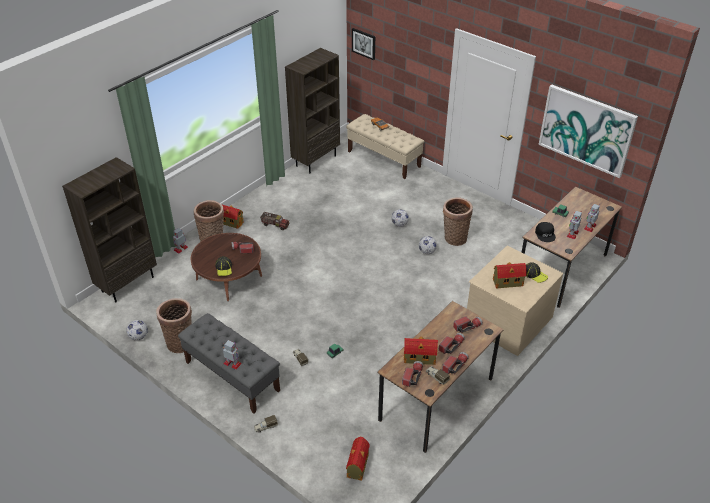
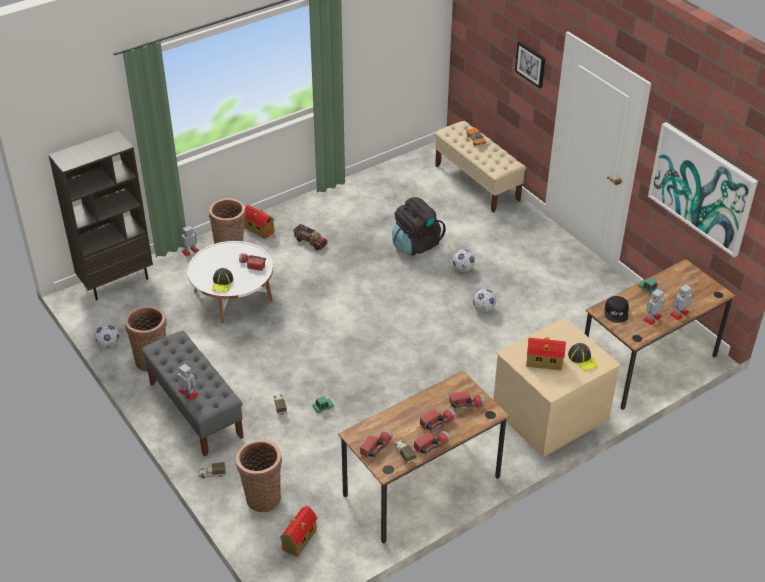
camera: 15 degrees right, 0 degrees up
brown coffee table [191,233,262,301] -> white coffee table [187,241,273,323]
brown bookcase [285,48,340,173] -> none
picture [352,28,375,60] -> picture moved to [515,41,545,88]
toy house [404,337,438,365] -> none
basket [443,197,473,246] -> basket moved to [236,439,282,512]
none -> black backpack [392,197,446,256]

